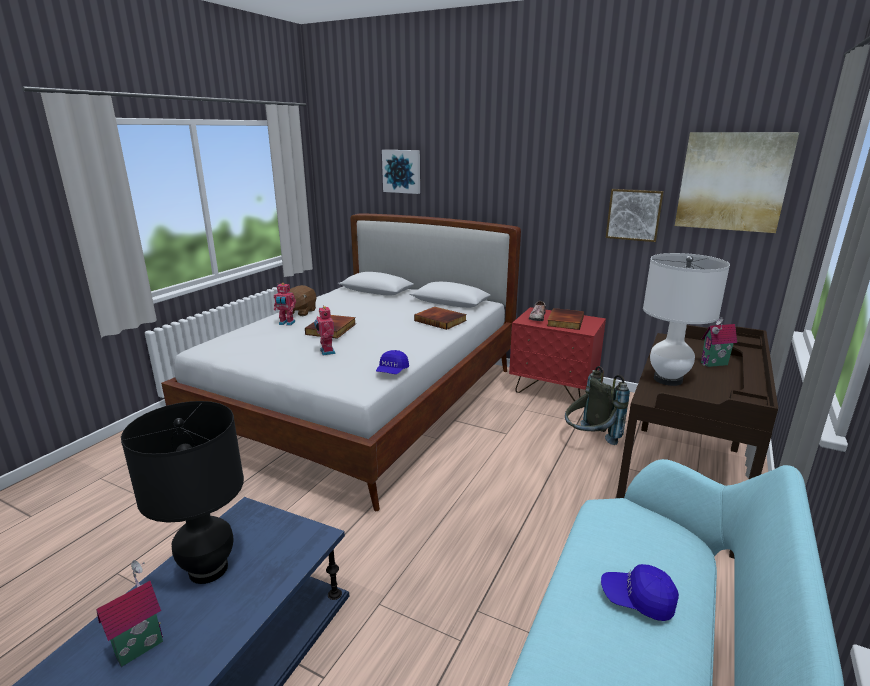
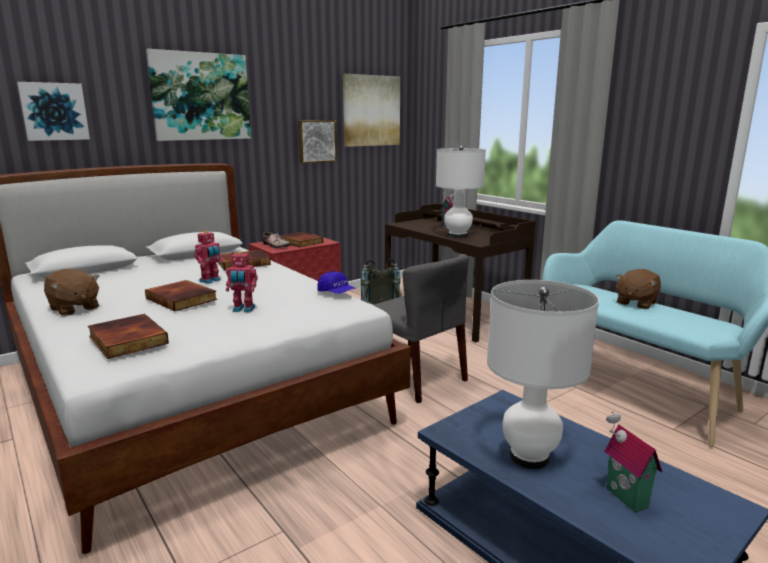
camera: 65 degrees left, 5 degrees down
black table lamp [121,401,244,584] -> white table lamp [487,280,599,469]
toy robot [274,283,296,326] -> toy robot moved to [194,231,223,284]
blue cap [601,564,679,621] -> brown plush toy [616,269,661,309]
none -> book [88,314,169,359]
none -> picture [146,49,251,141]
none -> grey chair [374,254,469,403]

